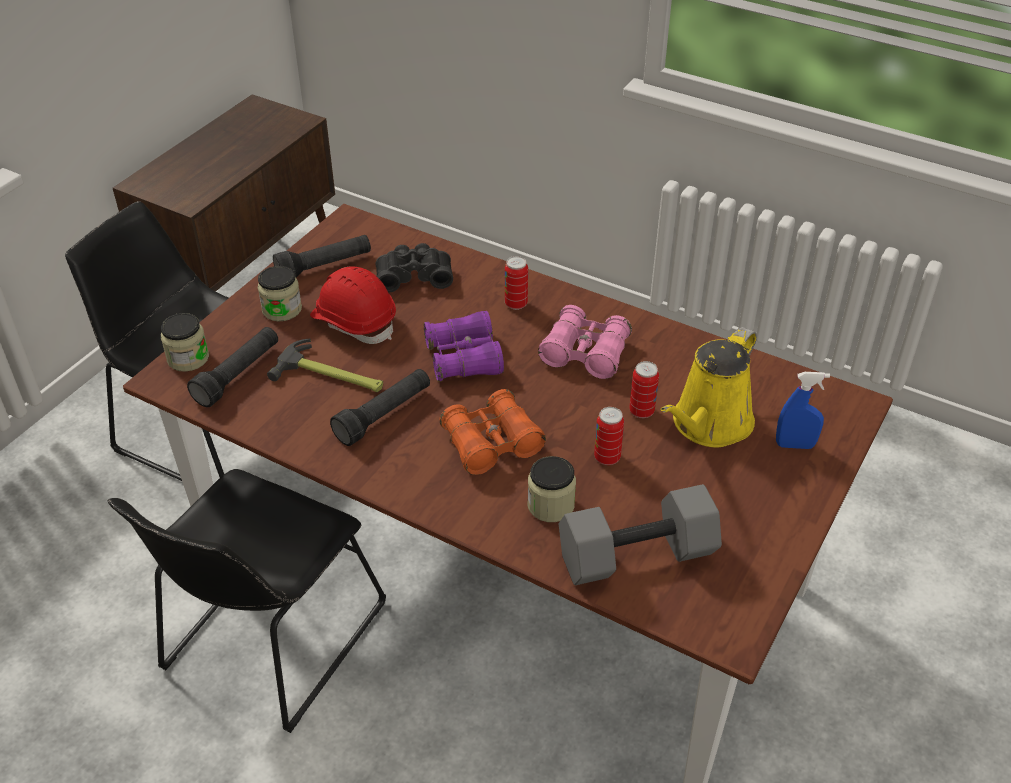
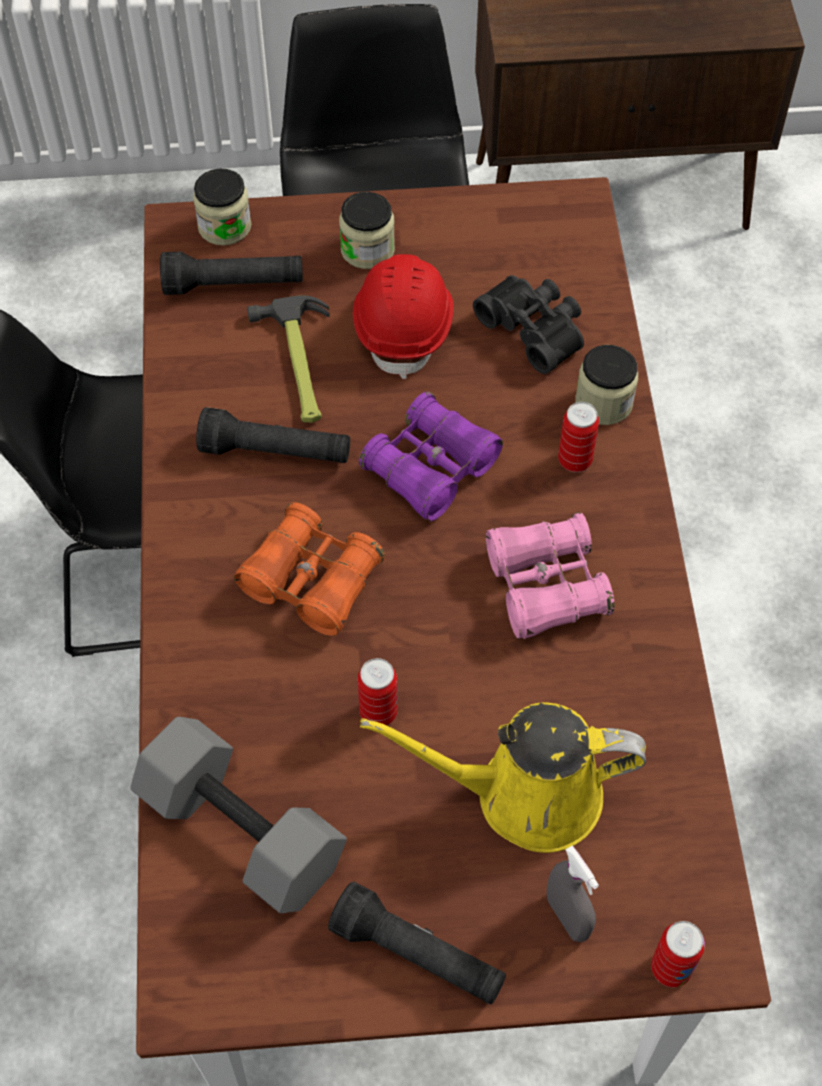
camera: 55 degrees right, 15 degrees up
black flashlight [273,235,371,278] -> black flashlight moved to [328,882,506,1004]
jar [527,456,576,522] -> jar moved to [575,345,638,425]
can [629,361,659,418] -> can moved to [651,921,705,987]
blue spray bottle [776,372,830,449] -> grey spray bottle [547,845,599,942]

